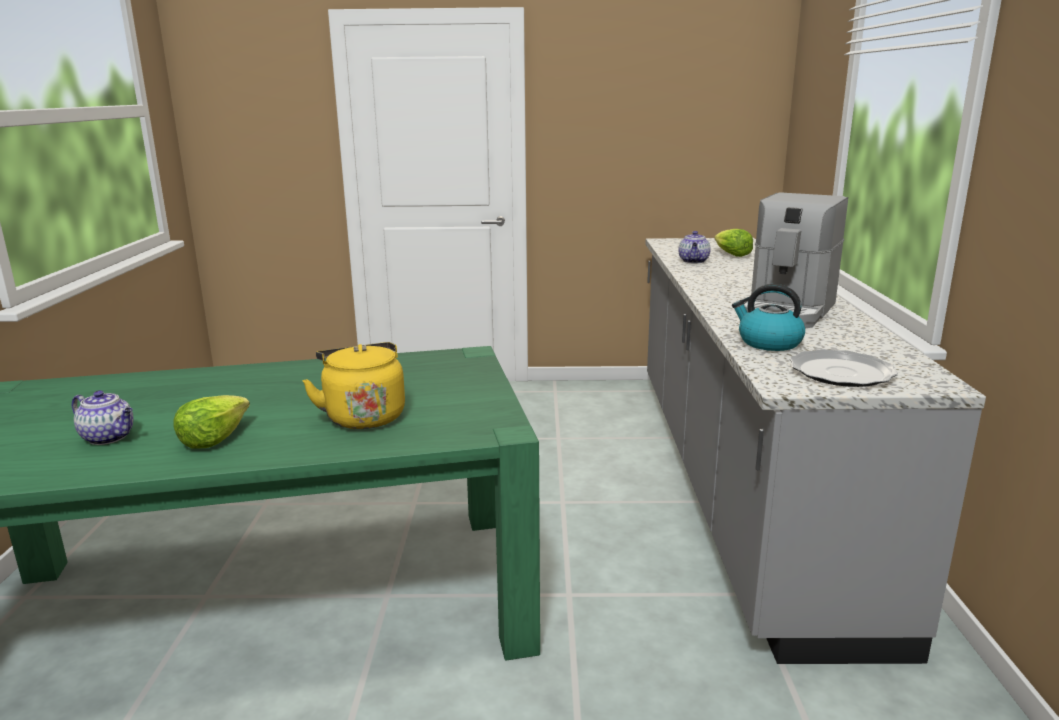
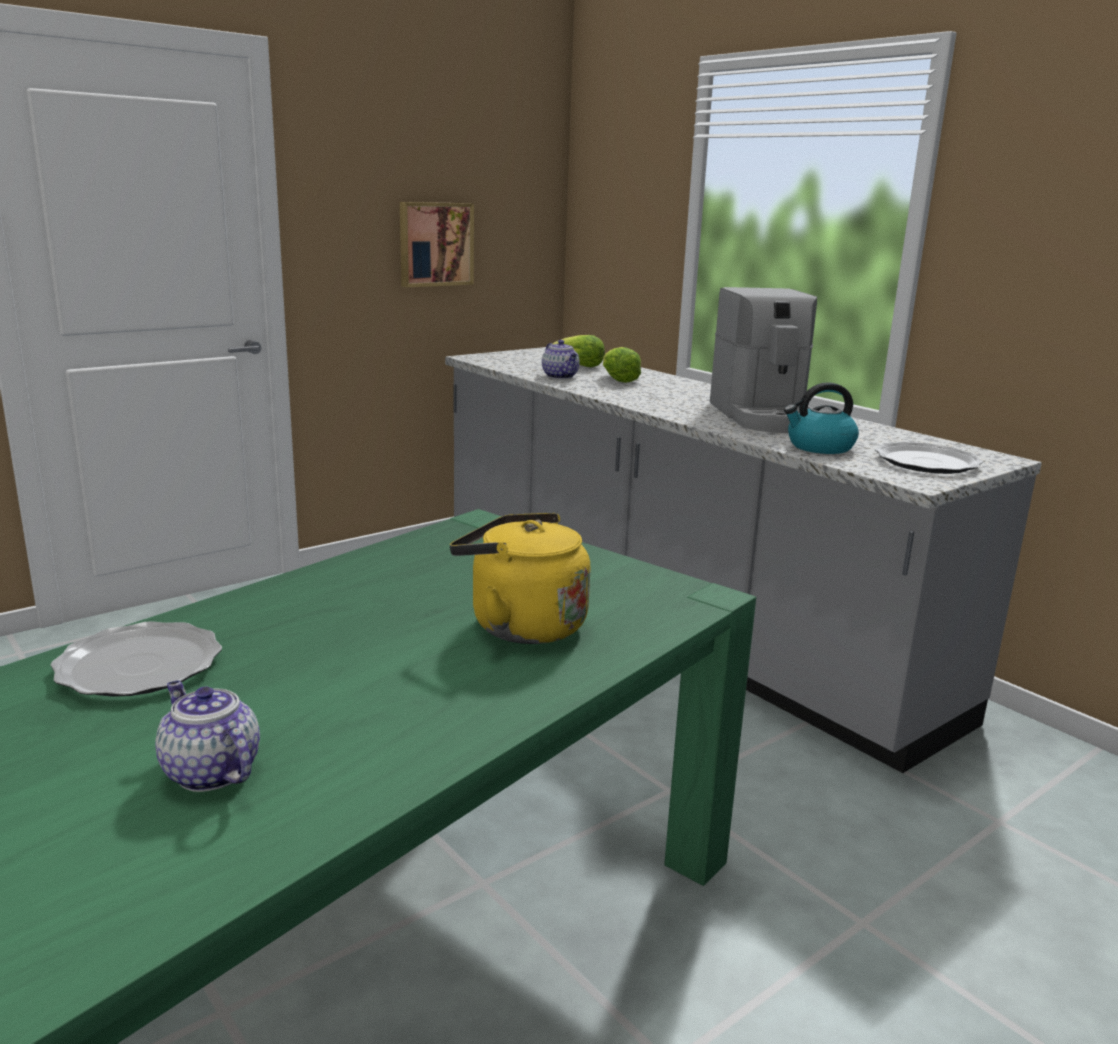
camera: 40 degrees left, 0 degrees up
teapot [72,390,133,445] -> teapot turned 120 degrees counterclockwise [155,680,260,792]
lettuce [173,395,250,449] -> lettuce moved to [603,347,641,383]
none -> plate [51,621,222,697]
none -> picture [400,202,474,287]

